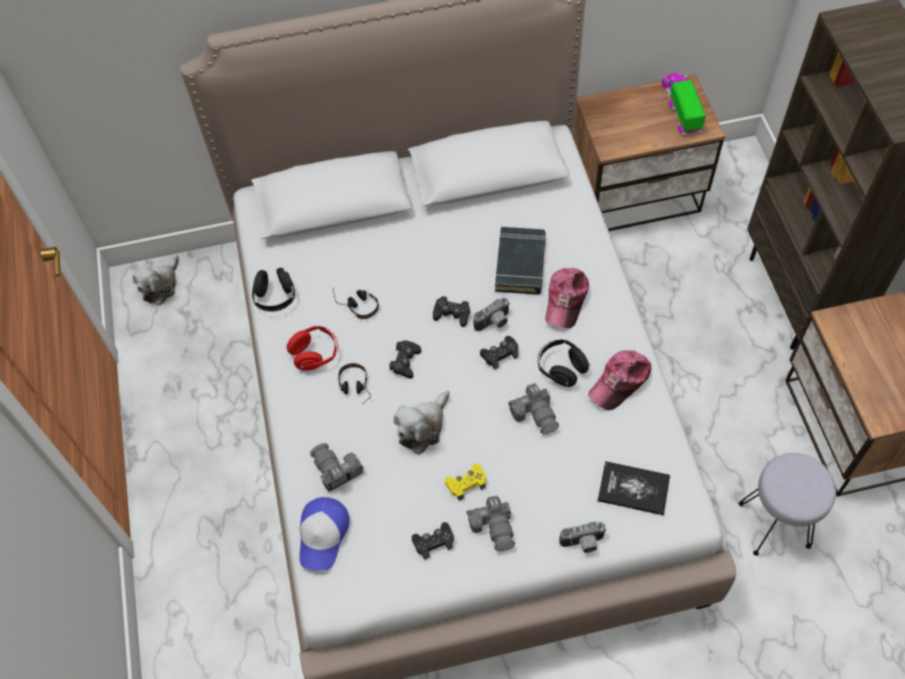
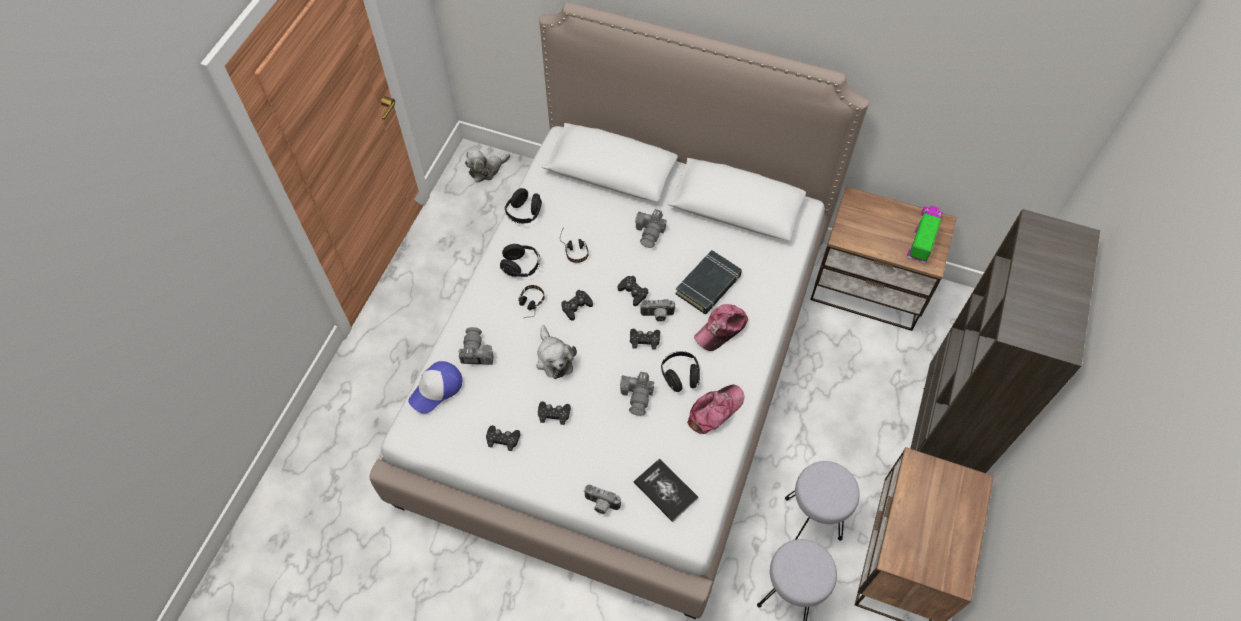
camera: 30 degrees right, 0 degrees up
red headphones [287,326,338,371] -> black headphones [500,244,540,277]
plush toy [393,391,450,454] -> plush toy turned 90 degrees counterclockwise [536,325,577,379]
yellow game controller [445,464,486,501] -> black game controller [538,401,571,425]
camera [466,496,515,551] -> camera moved to [635,209,667,248]
cap [588,350,652,410] -> cap turned 150 degrees clockwise [687,385,744,434]
none -> grey stool [785,461,860,541]

